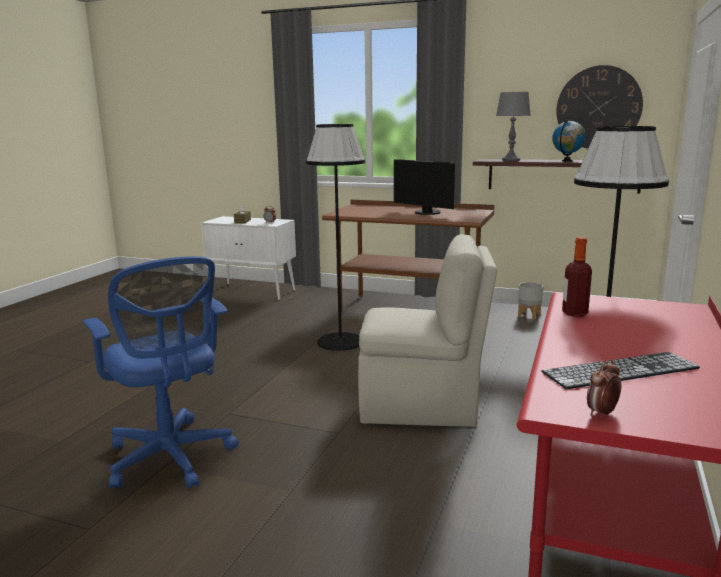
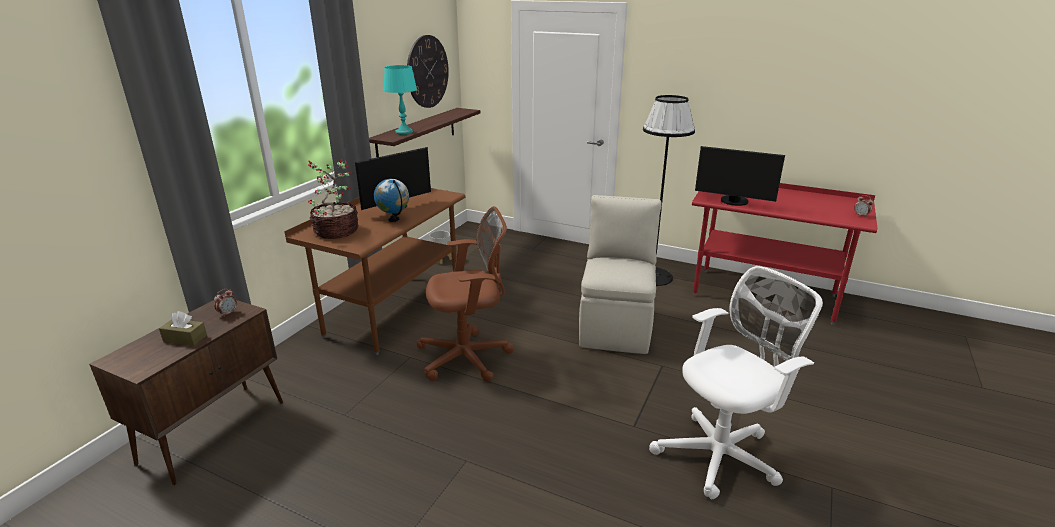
camera: 85 degrees left, 10 degrees up
blue office chair [83,256,239,489] -> white office chair [649,266,823,499]
white cabinet [201,216,296,300] -> brown cabinet [89,300,283,485]
black floor lamp [306,124,365,351] -> brown office chair [417,206,514,382]
grey table lamp [496,92,531,161] -> turquoise table lamp [383,65,417,135]
keyboard [541,352,700,389] -> none
globe [552,120,586,162] -> globe moved to [374,179,409,222]
bottle [562,237,592,317] -> monitor [695,146,785,206]
none -> potted plant [308,159,358,239]

